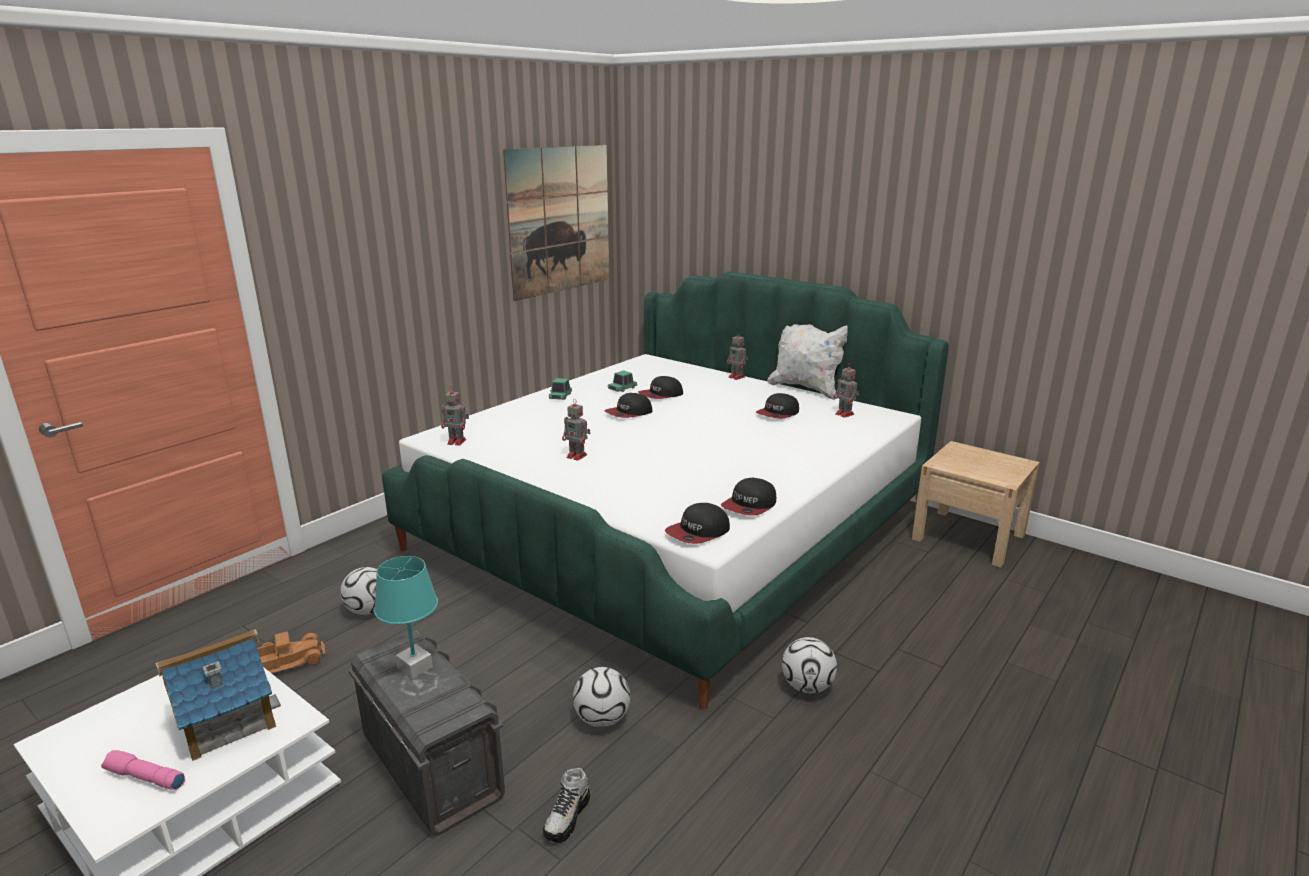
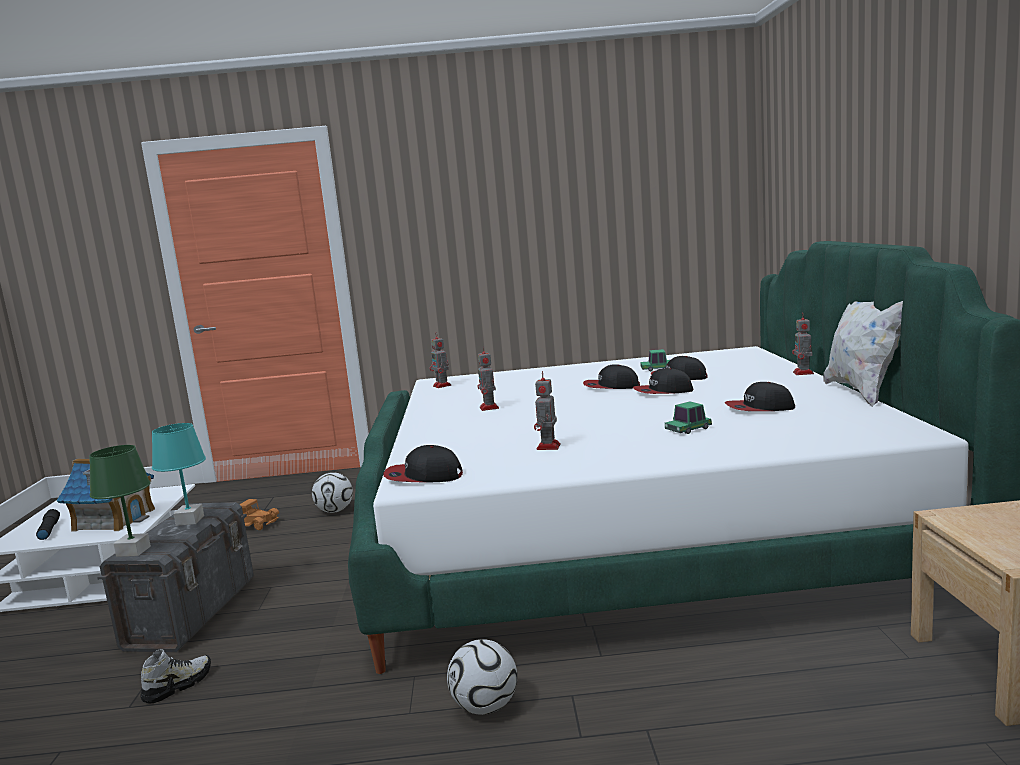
camera: 50 degrees right, 10 degrees down
pink flashlight [101,750,185,790] -> black flashlight [36,509,60,540]
picture [503,145,610,301] -> none
shoe [543,768,590,843] -> shoe turned 150 degrees clockwise [141,649,211,703]
toy car [549,378,572,400] -> toy car moved to [665,401,712,434]
football [573,667,630,727] -> none
cap [721,478,776,516] -> cap moved to [633,368,693,394]
toy robot [834,364,859,418] -> toy robot moved to [534,371,561,450]
none -> green table lamp [89,445,151,557]

